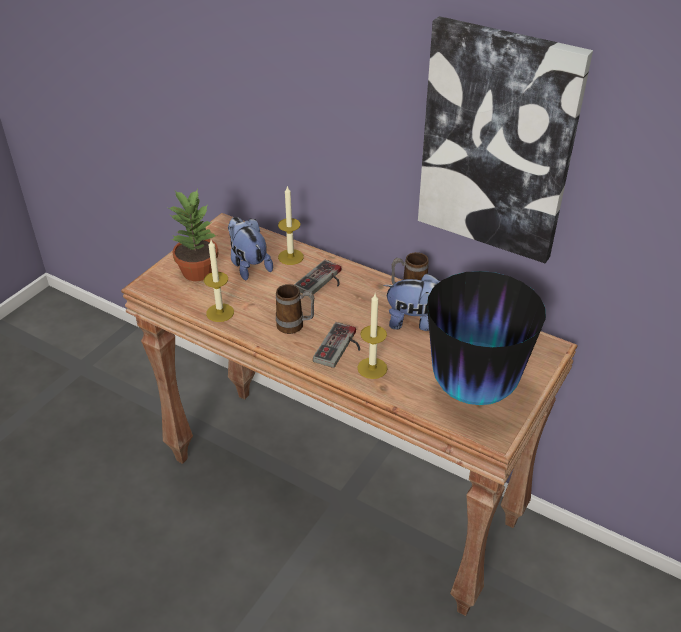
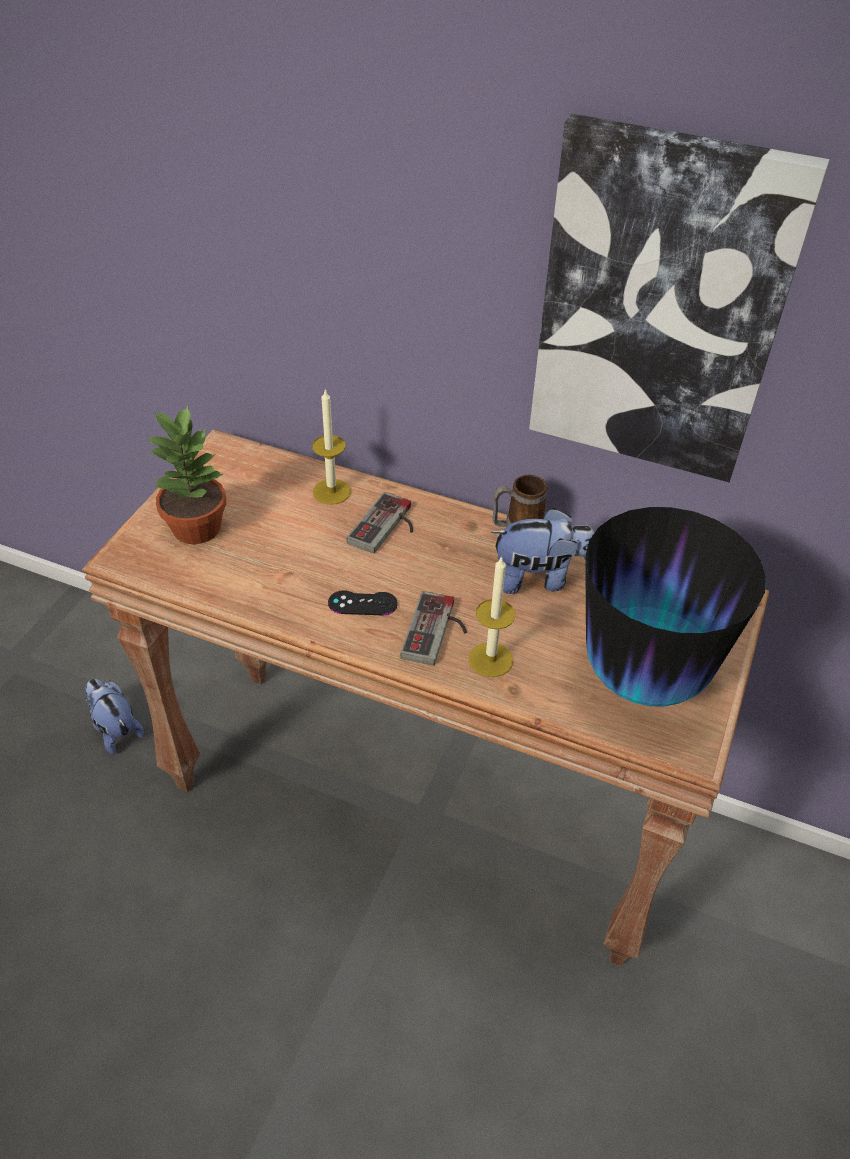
camera: 10 degrees left, 5 degrees up
candle [204,240,234,322] -> none
plush toy [228,217,273,281] -> plush toy moved to [85,679,144,754]
mug [276,284,314,334] -> black game controller [328,590,398,615]

